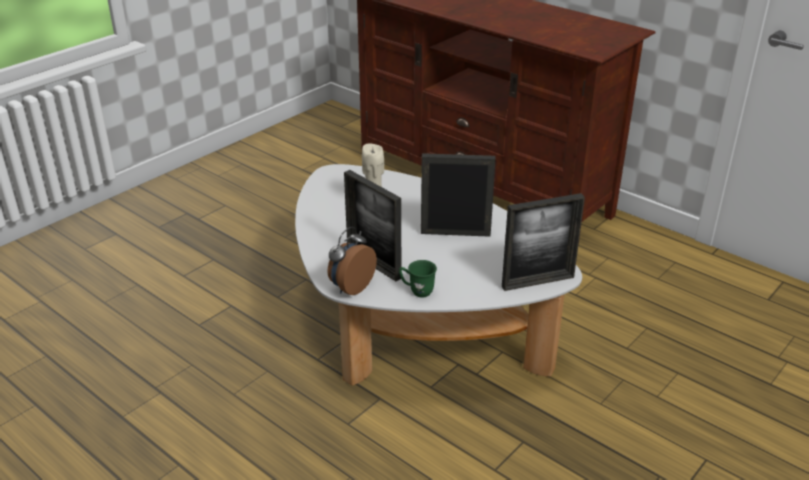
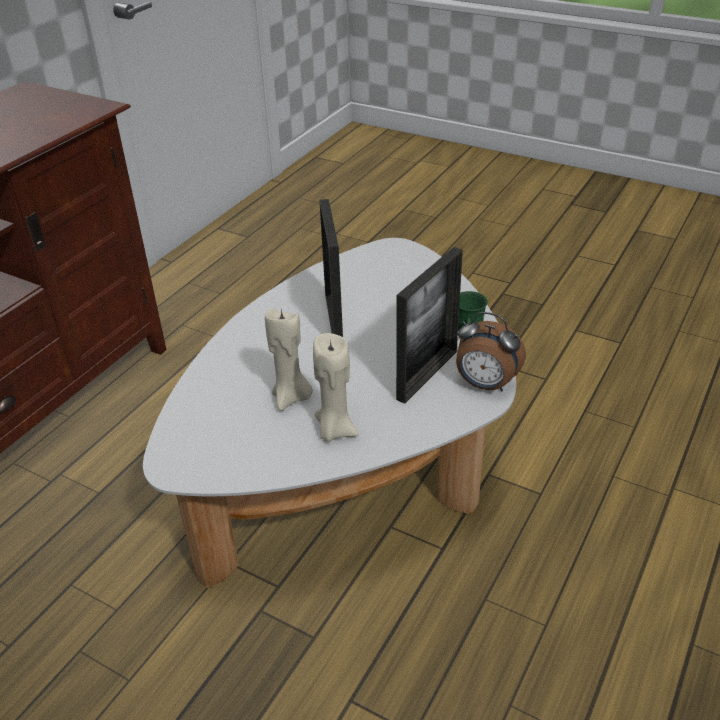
camera: 100 degrees left, 5 degrees up
picture frame [502,193,585,291] -> none
none -> beige candle [313,333,359,442]

